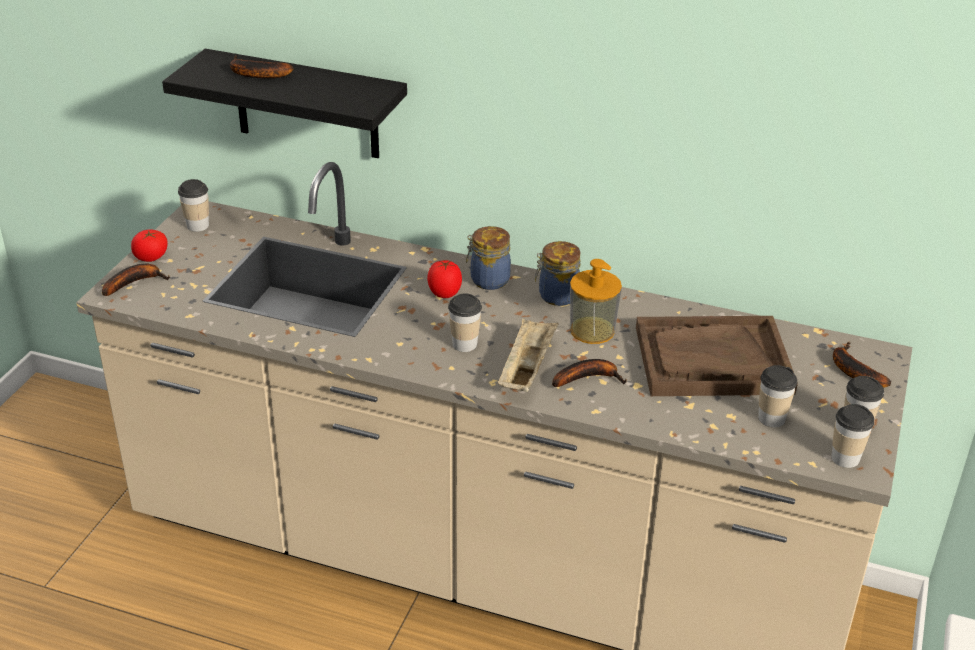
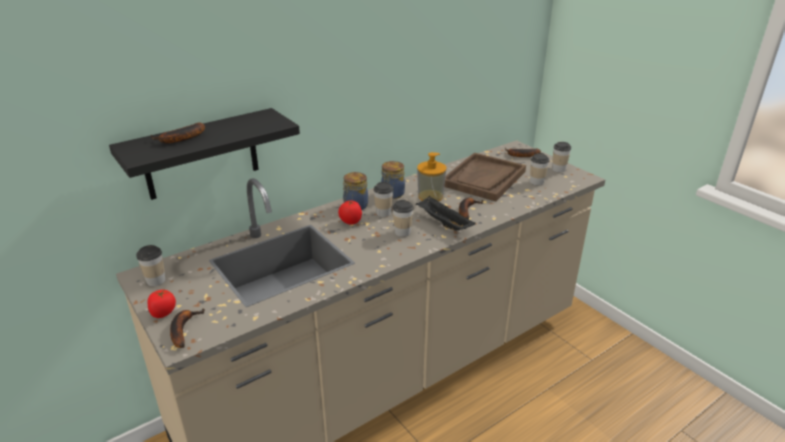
camera: 55 degrees left, 5 degrees down
beige tray [498,319,558,392] -> black tray [416,196,476,231]
cup [831,404,874,468] -> cup moved to [373,182,393,217]

